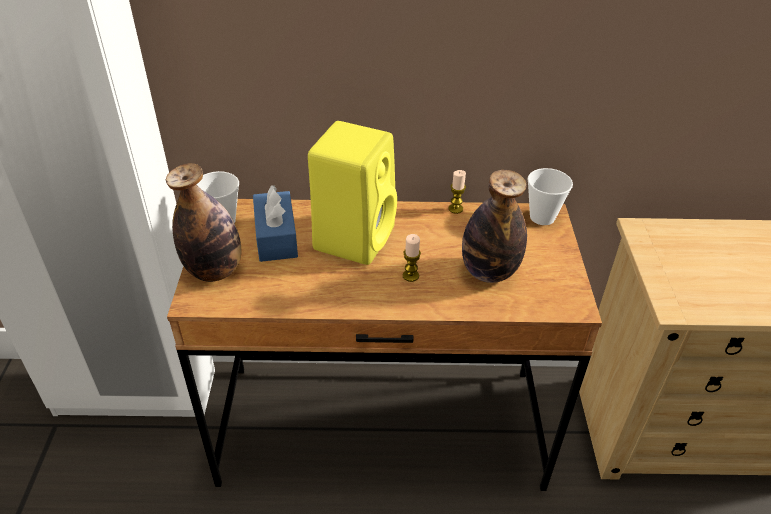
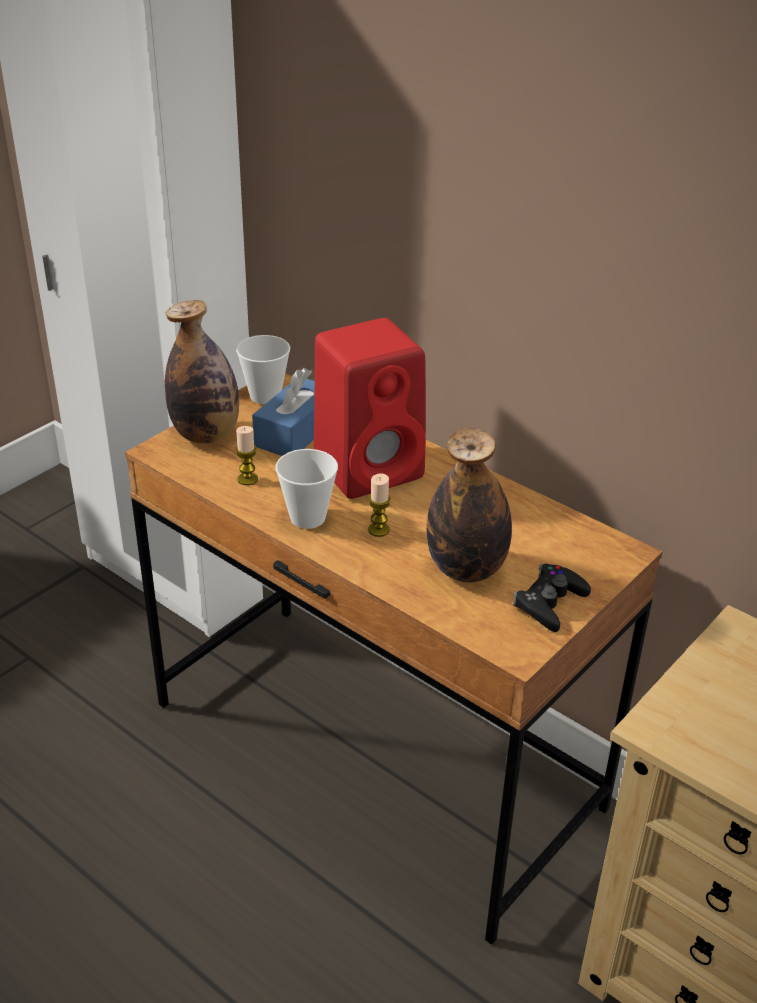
camera: 40 degrees right, 5 degrees down
yellow speaker [308,121,397,265] -> red speaker [314,318,426,499]
candle [449,170,466,214] -> candle moved to [235,426,258,485]
cup [528,168,573,225] -> cup moved to [275,449,338,529]
none -> black game controller [513,564,591,632]

